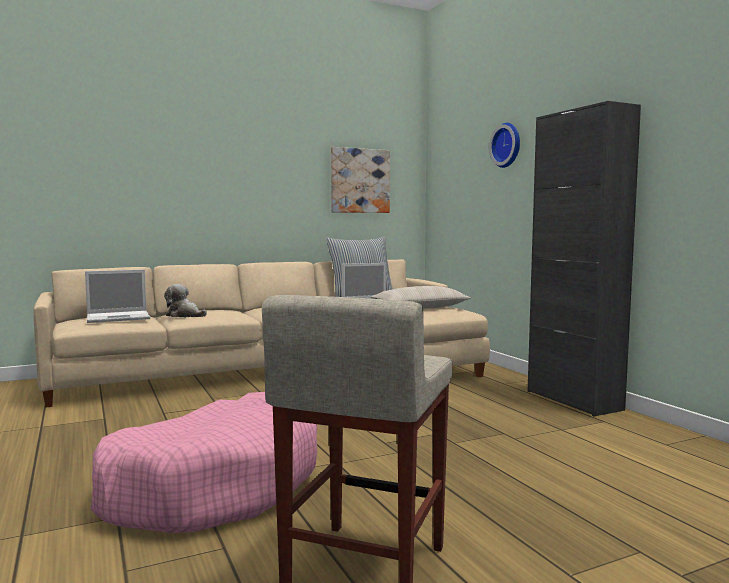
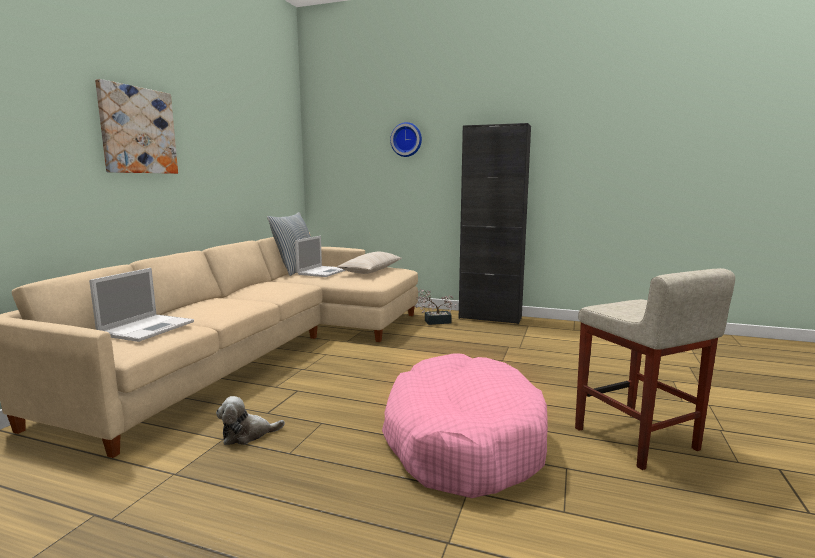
camera: 45 degrees left, 5 degrees up
plush toy [164,284,207,317] -> plush toy moved to [216,396,285,445]
picture [331,147,390,213] -> picture moved to [95,79,178,174]
none -> potted plant [415,289,457,325]

